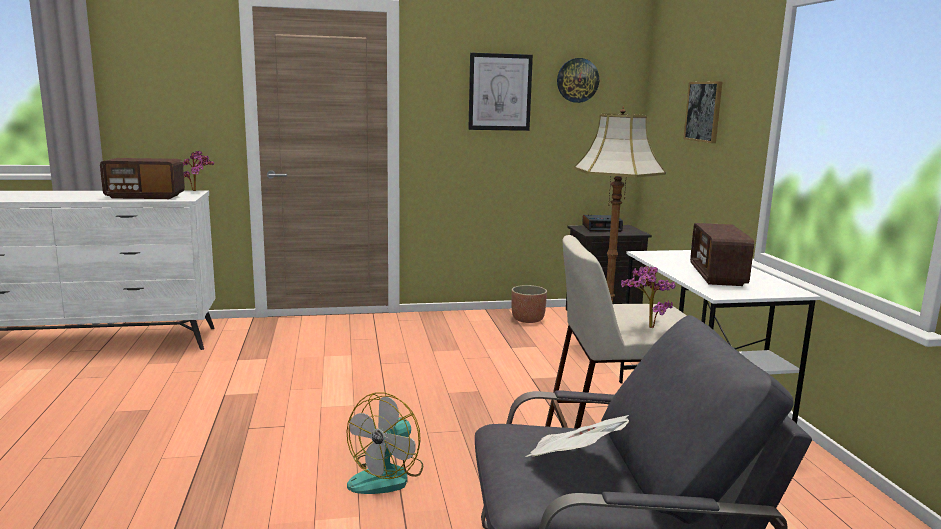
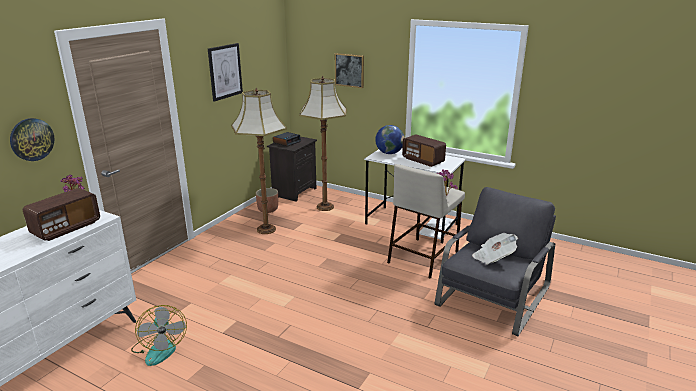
camera: 50 degrees left, 10 degrees up
fan [346,392,423,494] -> fan moved to [131,305,187,366]
wall clock [557,58,599,103] -> wall clock moved to [10,118,55,161]
none -> floor lamp [231,88,287,234]
none -> globe [375,125,405,154]

